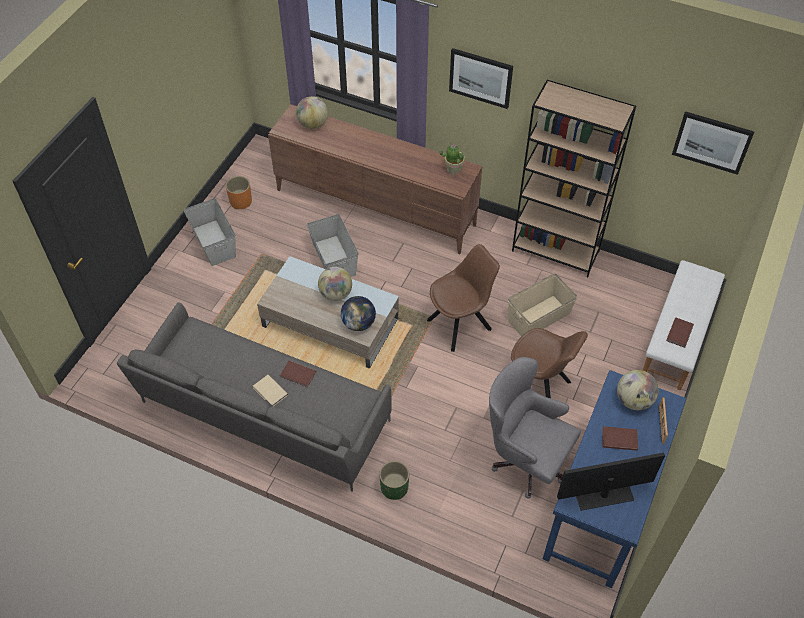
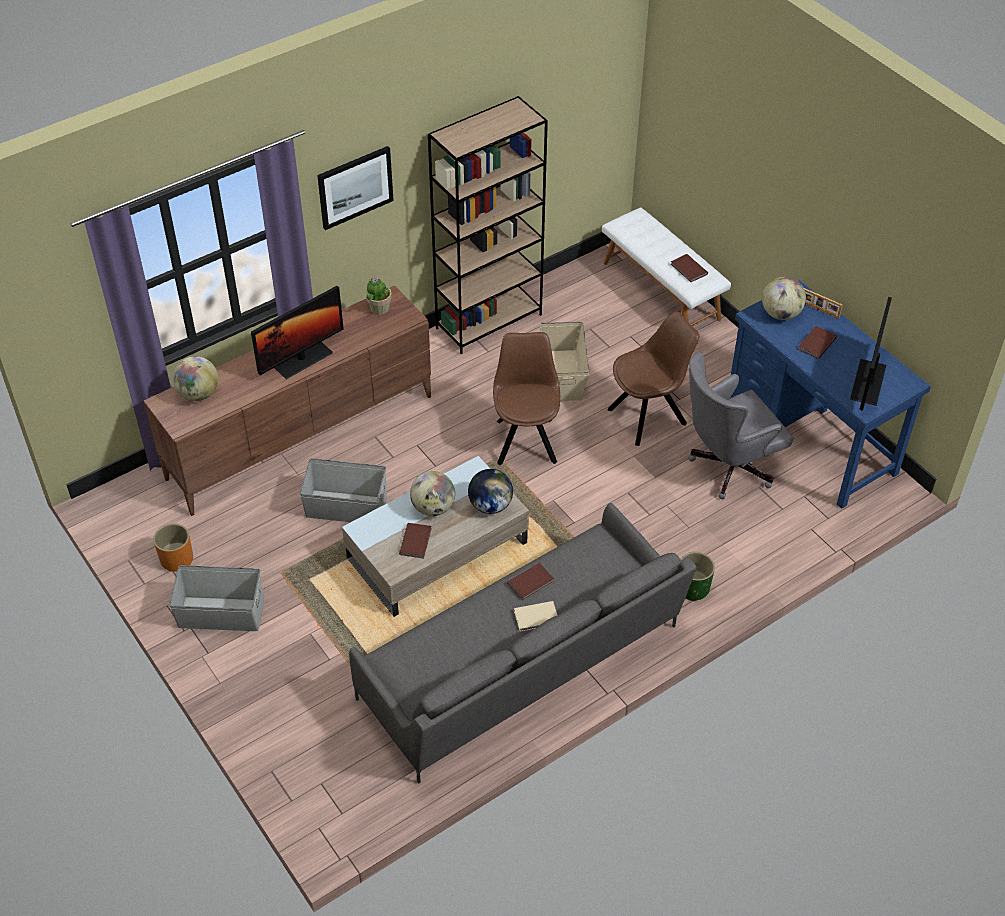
camera: 60 degrees left, 5 degrees down
picture [672,111,754,175] -> none
none -> monitor [251,286,344,379]
none -> brown book [399,523,432,558]

